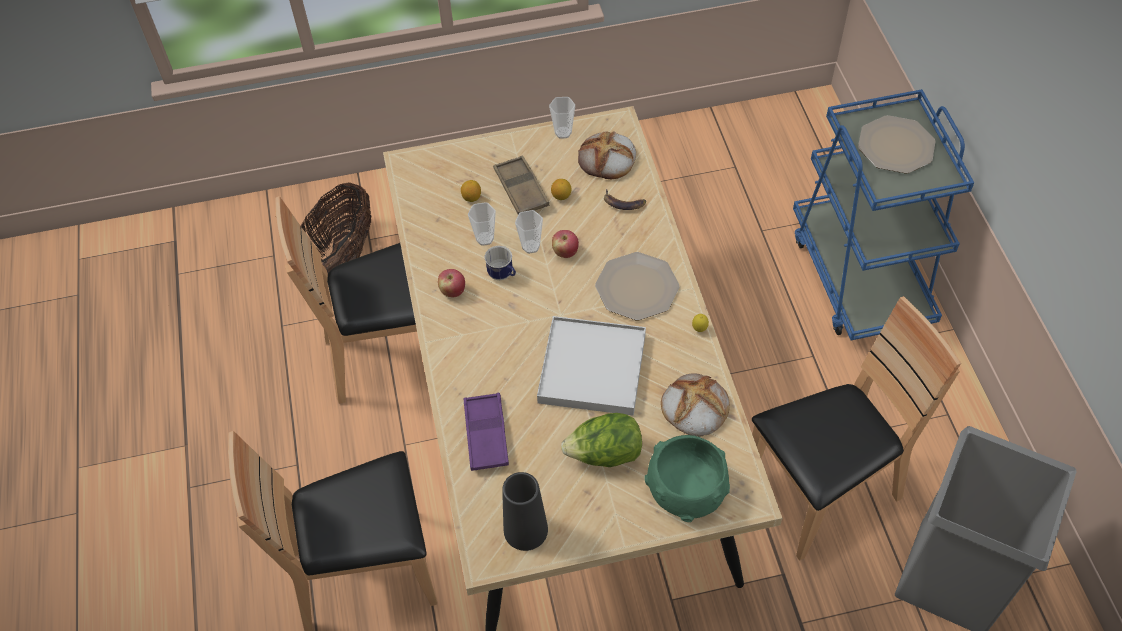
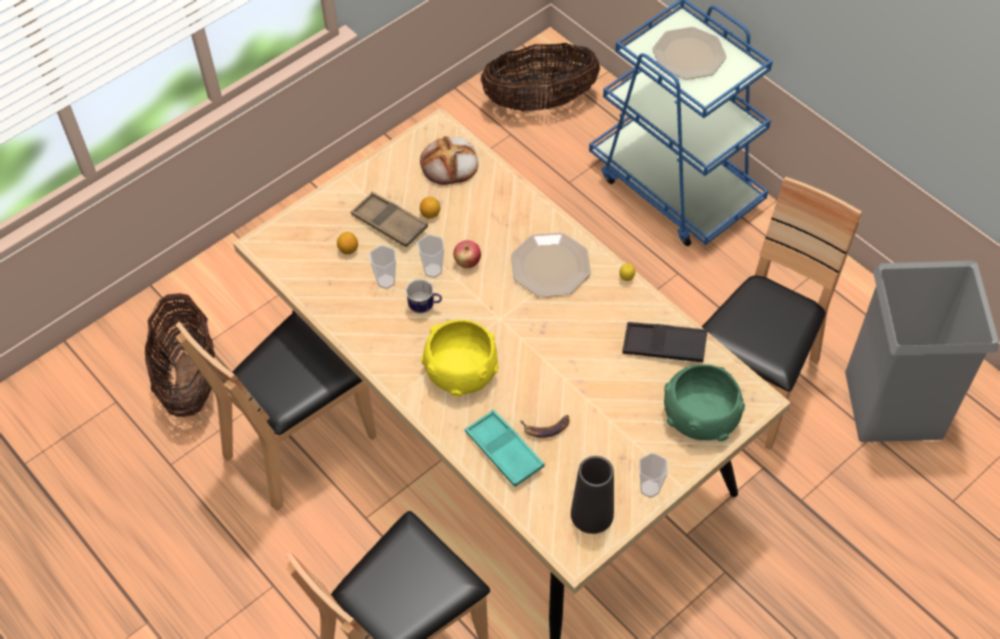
camera: 30 degrees left, 0 degrees up
apple [438,269,465,297] -> none
purple tray [464,393,509,471] -> turquoise tray [465,410,544,487]
white tray [537,316,646,416] -> none
cup [549,97,575,139] -> cup moved to [639,453,668,498]
lettuce [561,413,642,467] -> none
banana [604,189,646,210] -> banana moved to [520,415,570,438]
bread [661,373,730,437] -> black tray [622,322,707,362]
none -> yellow bowl [421,319,499,397]
none -> basket [480,43,600,111]

